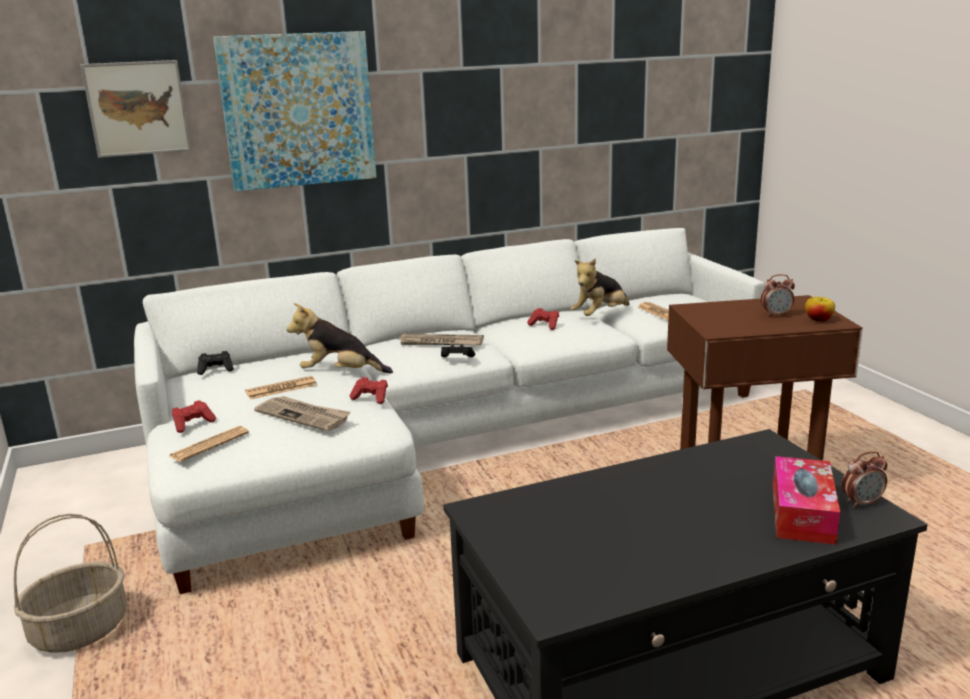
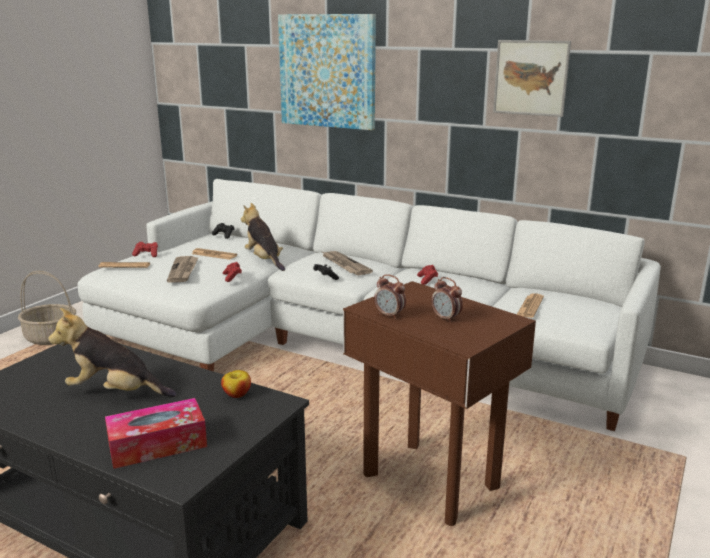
camera: 50 degrees right, 0 degrees up
picture [80,60,191,158] -> picture moved to [493,40,571,117]
plush toy [571,258,629,316] -> plush toy moved to [48,308,177,397]
apple [805,297,835,322] -> apple moved to [221,370,251,398]
alarm clock [842,451,887,508] -> alarm clock moved to [374,274,406,319]

